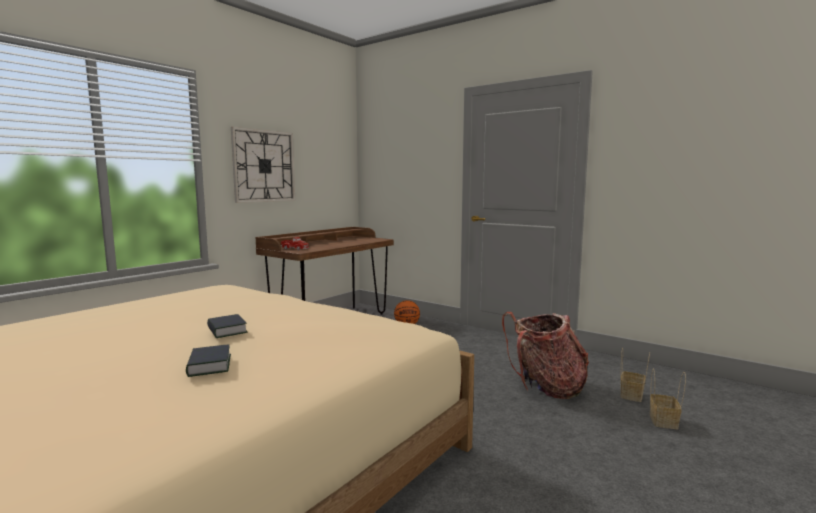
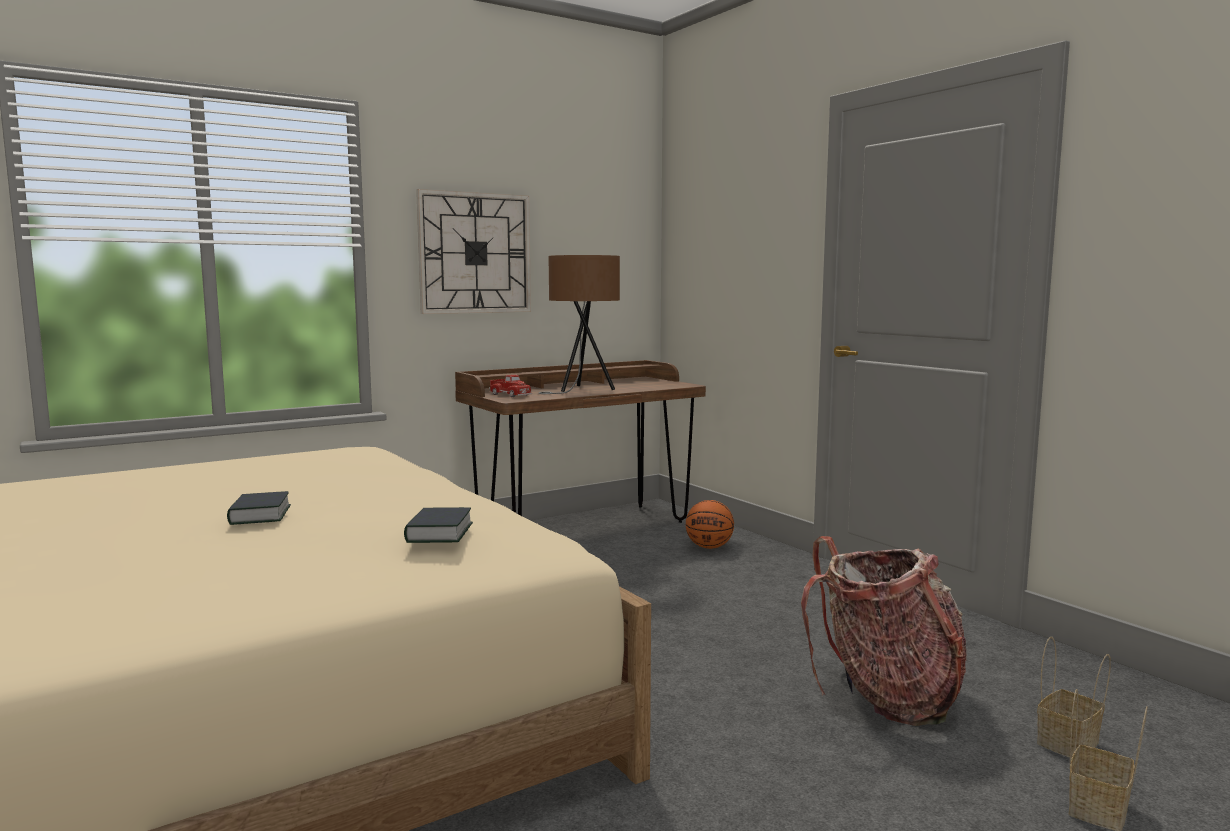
camera: 20 degrees right, 0 degrees up
book [186,344,231,377] -> book moved to [404,507,473,543]
none -> brown table lamp [539,255,620,394]

